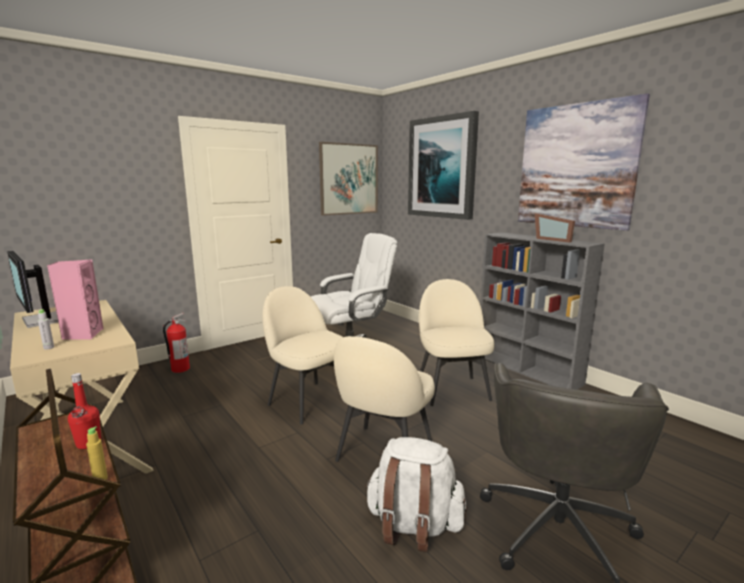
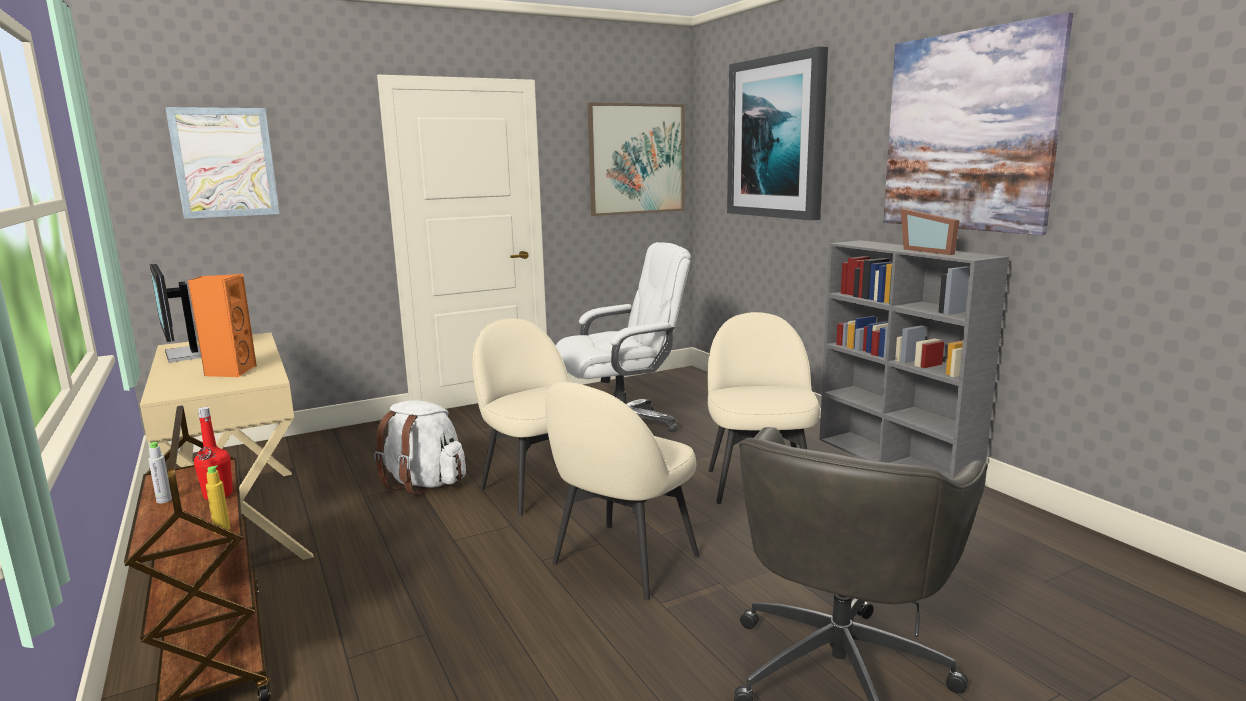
camera: 10 degrees right, 0 degrees up
grey bottle [38,309,54,350] -> grey bottle moved to [148,442,172,503]
pink speaker [47,259,104,339] -> orange speaker [188,274,257,377]
fire extinguisher [163,313,190,373] -> none
white backpack [365,437,467,552] -> white backpack moved to [374,400,466,495]
none -> picture [165,107,280,219]

